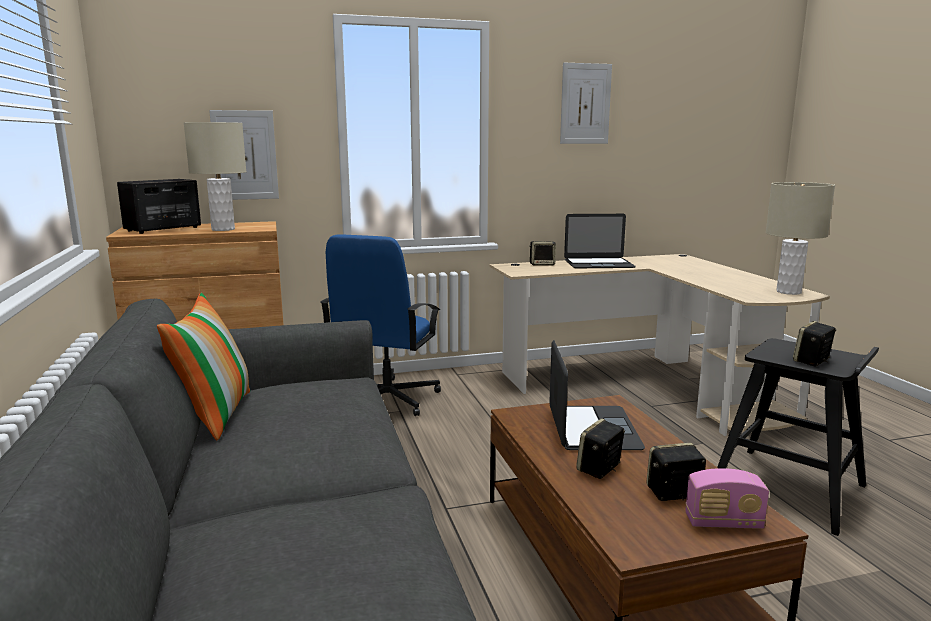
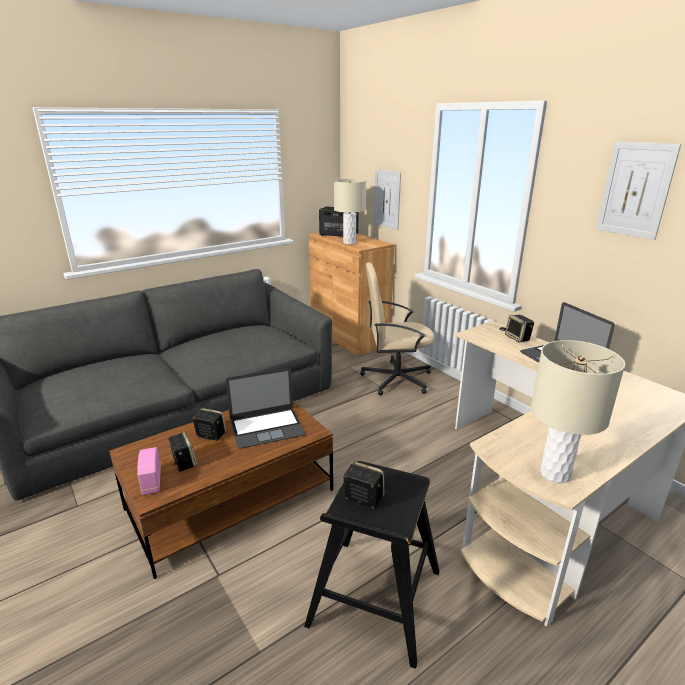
camera: 70 degrees right, 10 degrees up
pillow [157,293,250,440] -> none
blue office chair [320,234,441,416] -> beige office chair [360,262,434,396]

